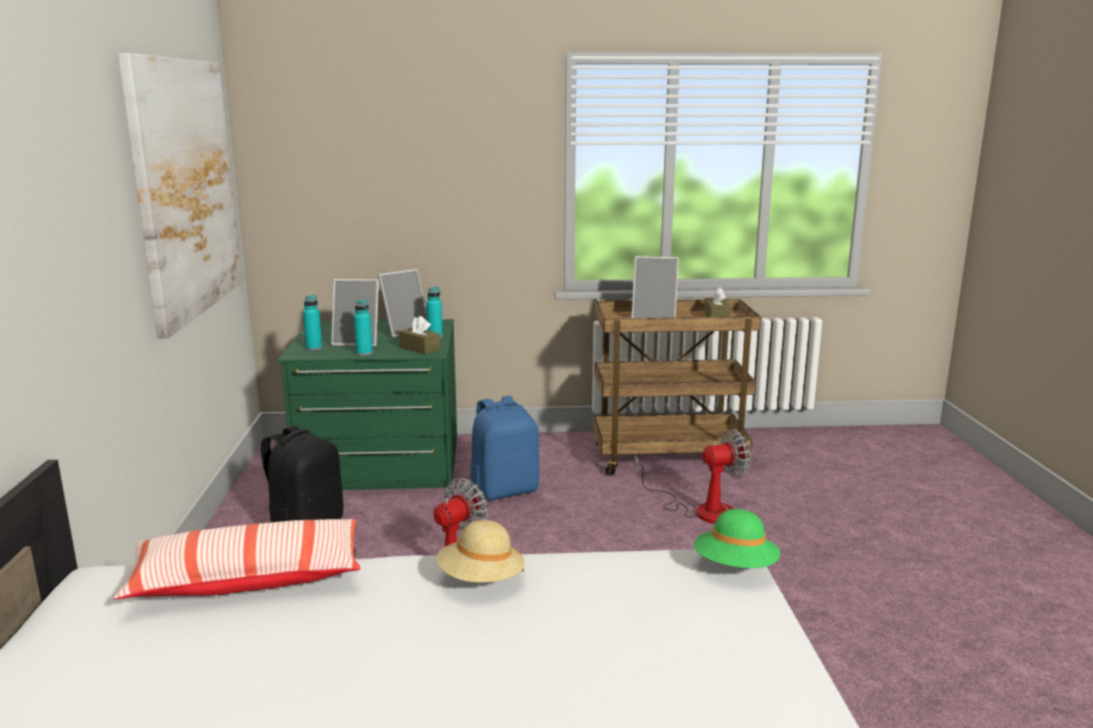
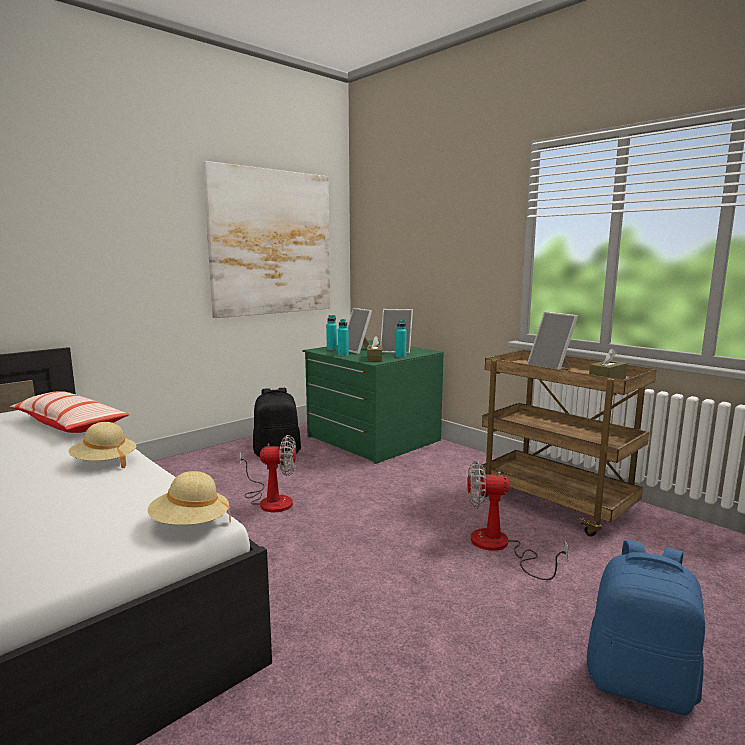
camera: 50 degrees right, 5 degrees down
blue backpack [471,396,539,501] -> blue backpack moved to [587,540,705,715]
fan [634,429,751,524] -> fan turned 150 degrees clockwise [467,461,568,580]
green hat [694,509,780,568] -> beige hat [148,471,231,525]

